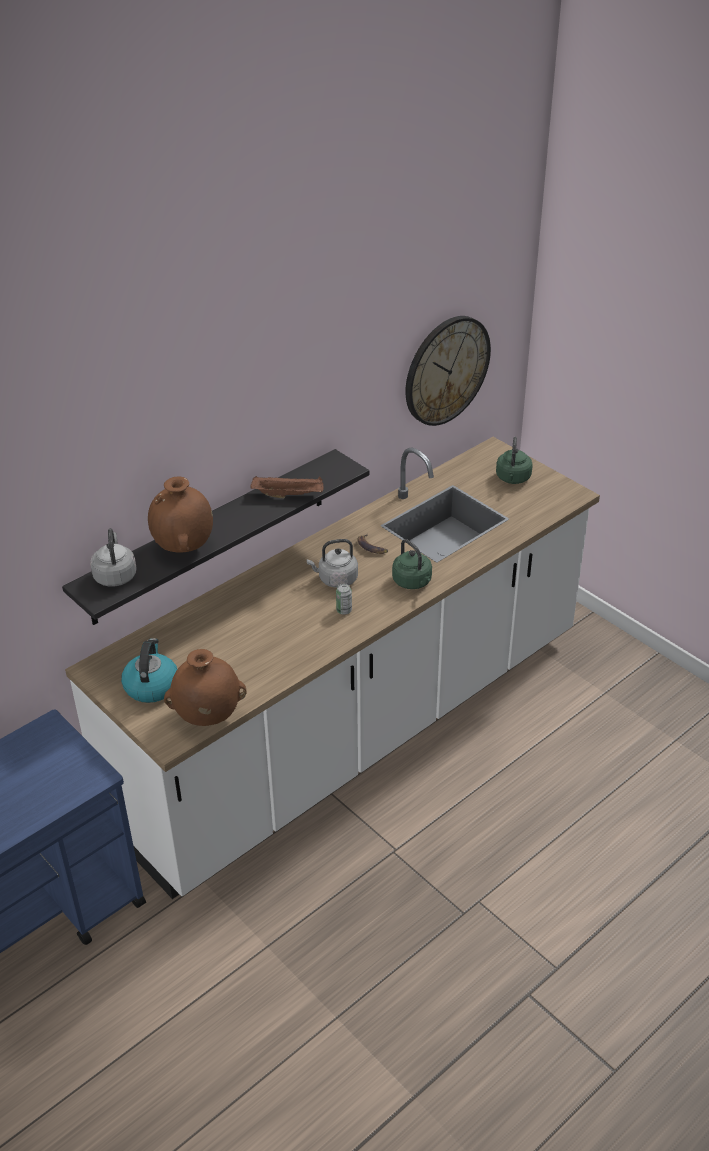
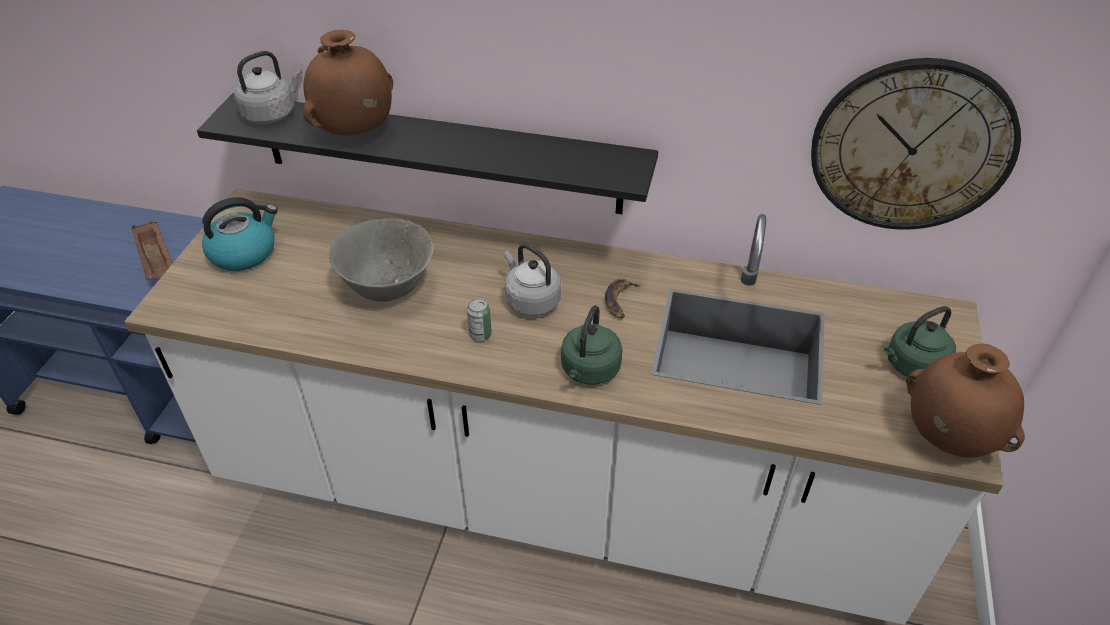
camera: 55 degrees right, 5 degrees up
brown vase [164,649,247,726] -> brown vase moved to [906,344,1025,458]
brown tray [250,476,324,498] -> brown tray moved to [132,221,173,279]
none -> grey bowl [329,218,433,302]

